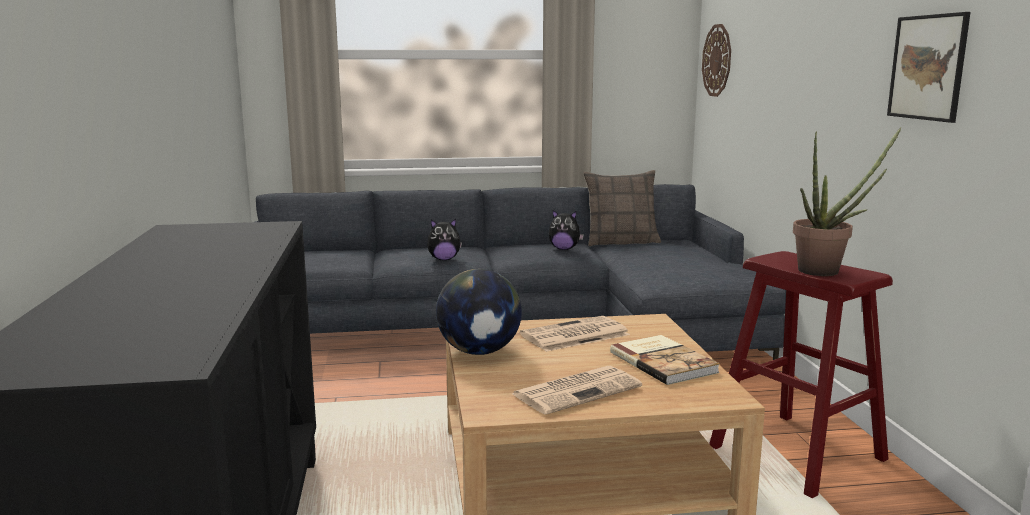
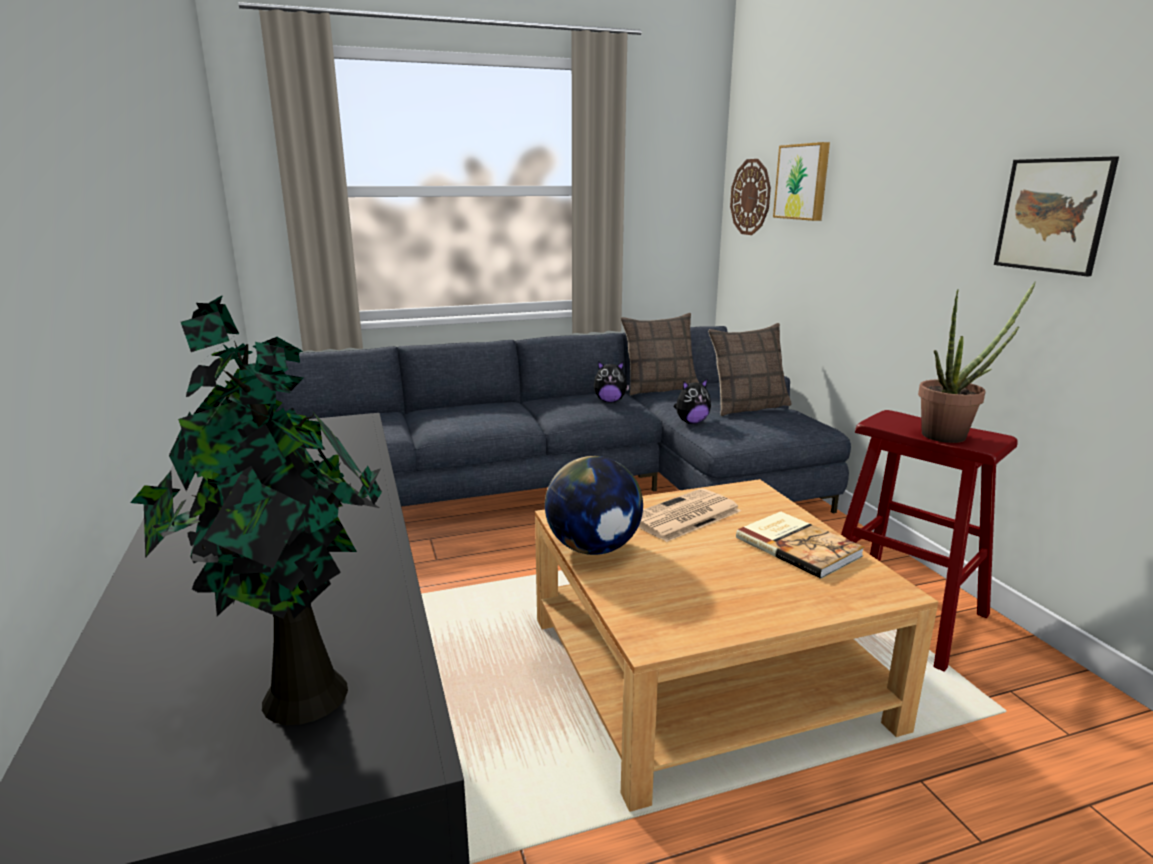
camera: 10 degrees left, 5 degrees up
plush toy [427,219,462,260] -> plush toy moved to [674,378,711,424]
newspaper [512,366,642,415] -> none
none -> potted plant [130,295,382,725]
none -> pillow [708,323,792,416]
none -> picture [773,142,830,221]

